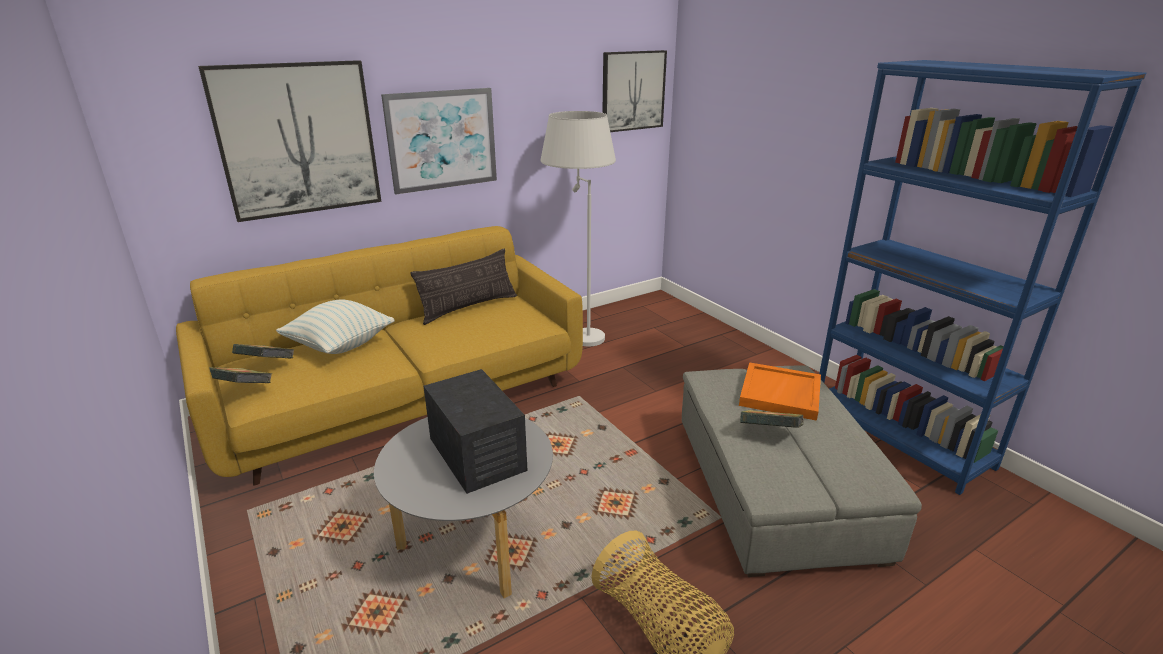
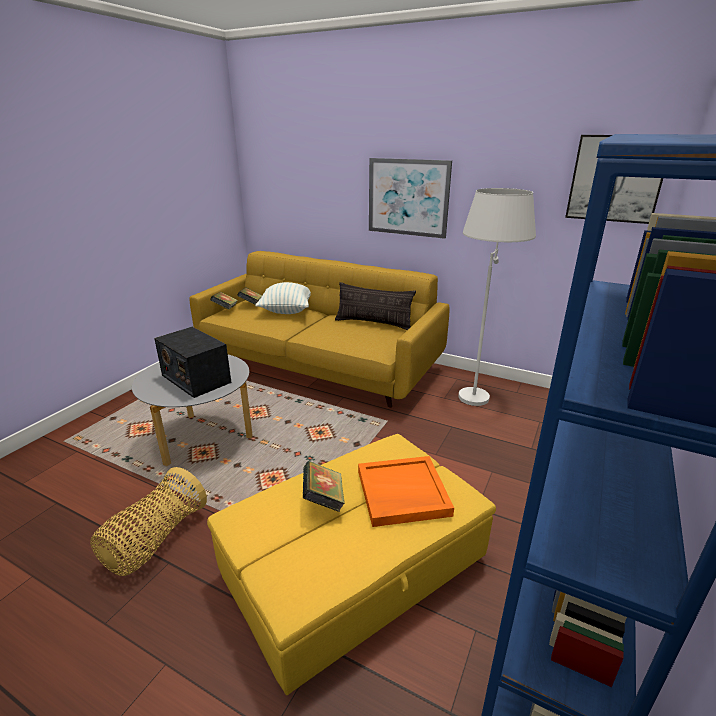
camera: 60 degrees right, 0 degrees up
picture [198,60,382,222] -> none
radio [424,369,528,494] -> radio turned 105 degrees clockwise [154,327,232,398]
grey ottoman [682,365,922,577] -> yellow ottoman [207,434,496,695]

